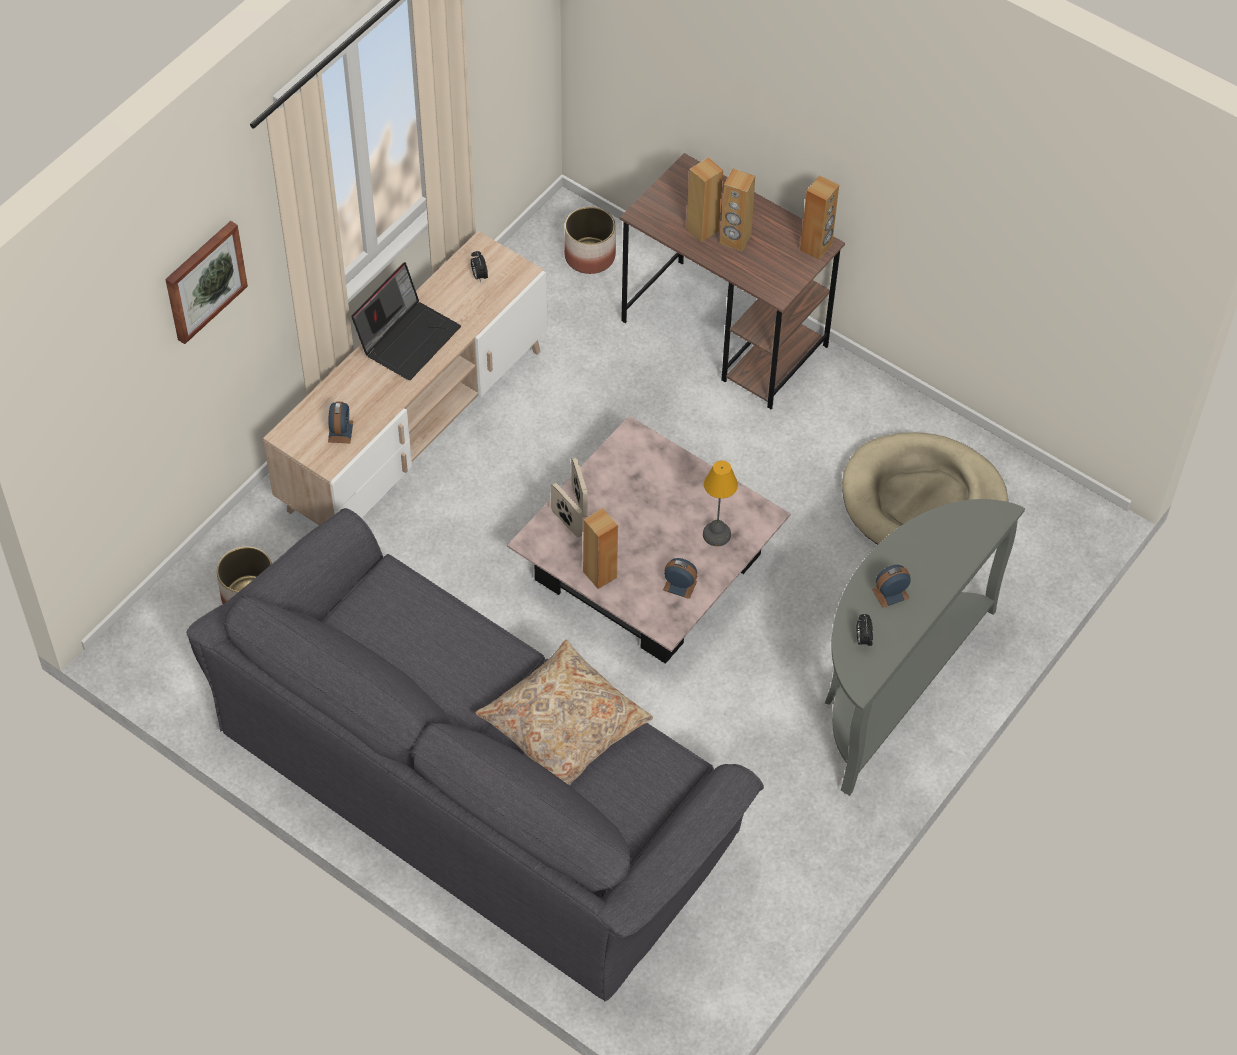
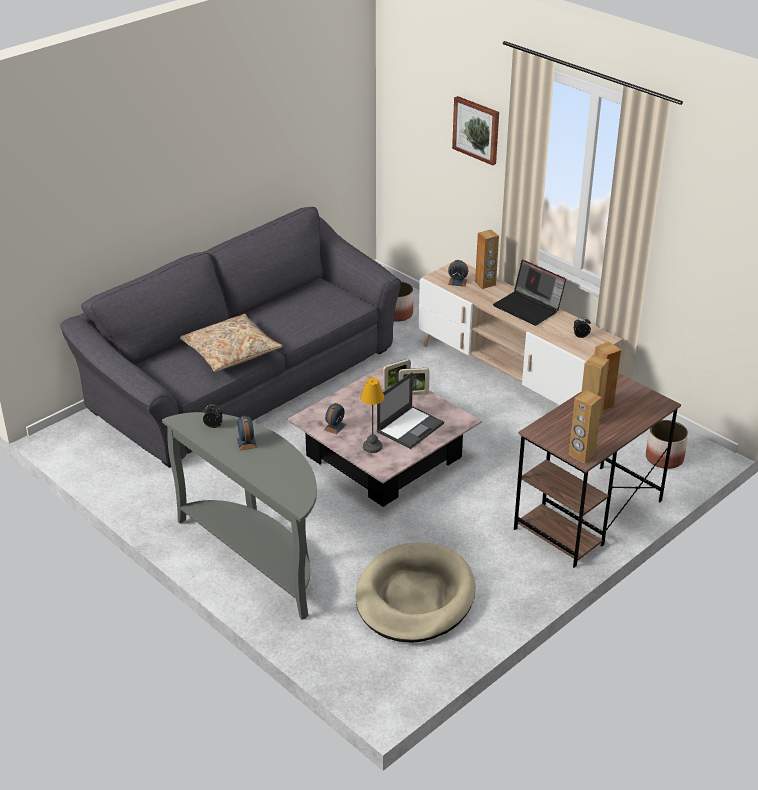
camera: 100 degrees right, 20 degrees down
brown speaker [583,508,618,589] -> brown speaker moved to [475,230,499,289]
none -> laptop [377,372,444,449]

